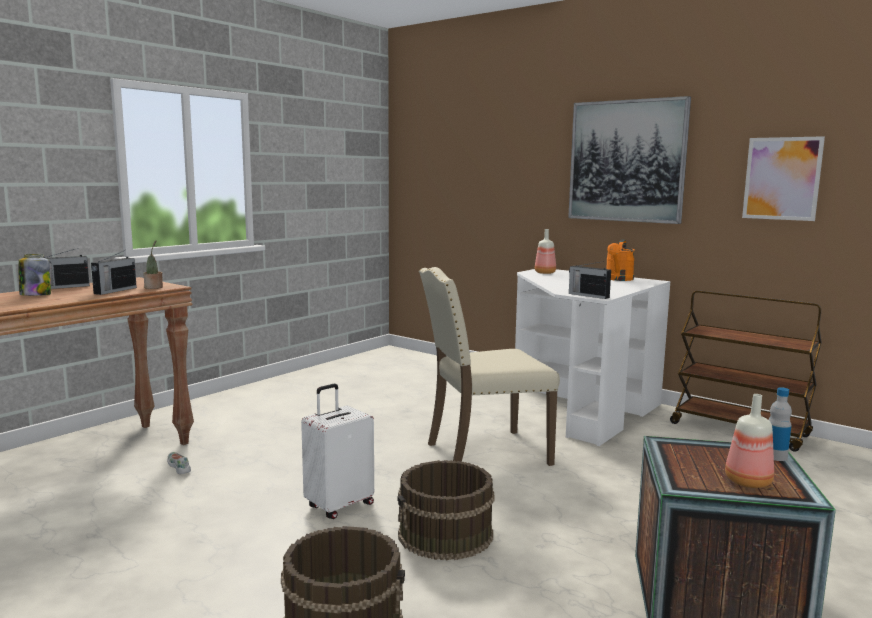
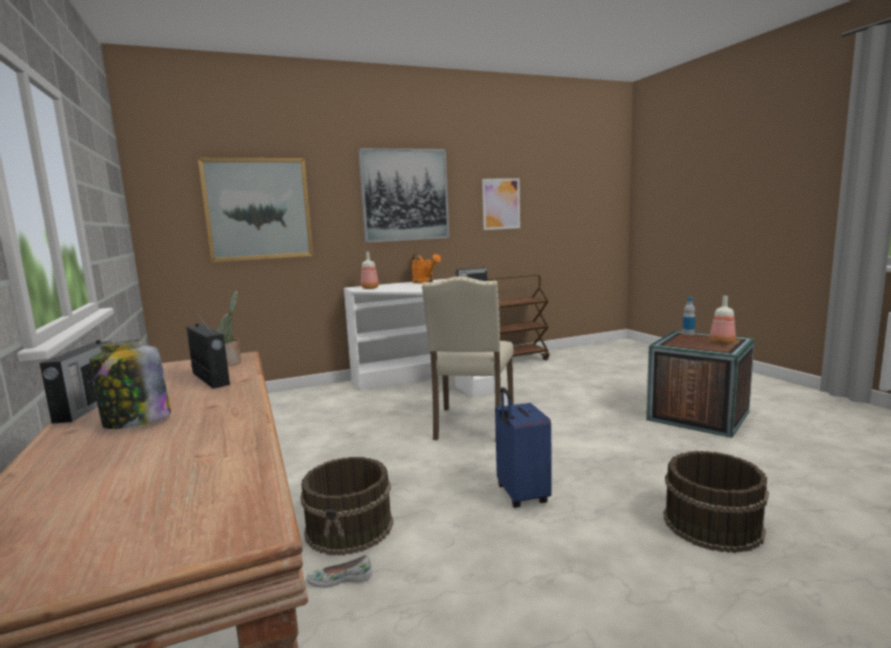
camera: 60 degrees left, 0 degrees up
white suitcase [301,384,374,519] -> blue suitcase [495,387,552,508]
brown bucket [398,460,494,561] -> brown bucket moved to [300,457,393,555]
none -> picture [198,158,313,262]

